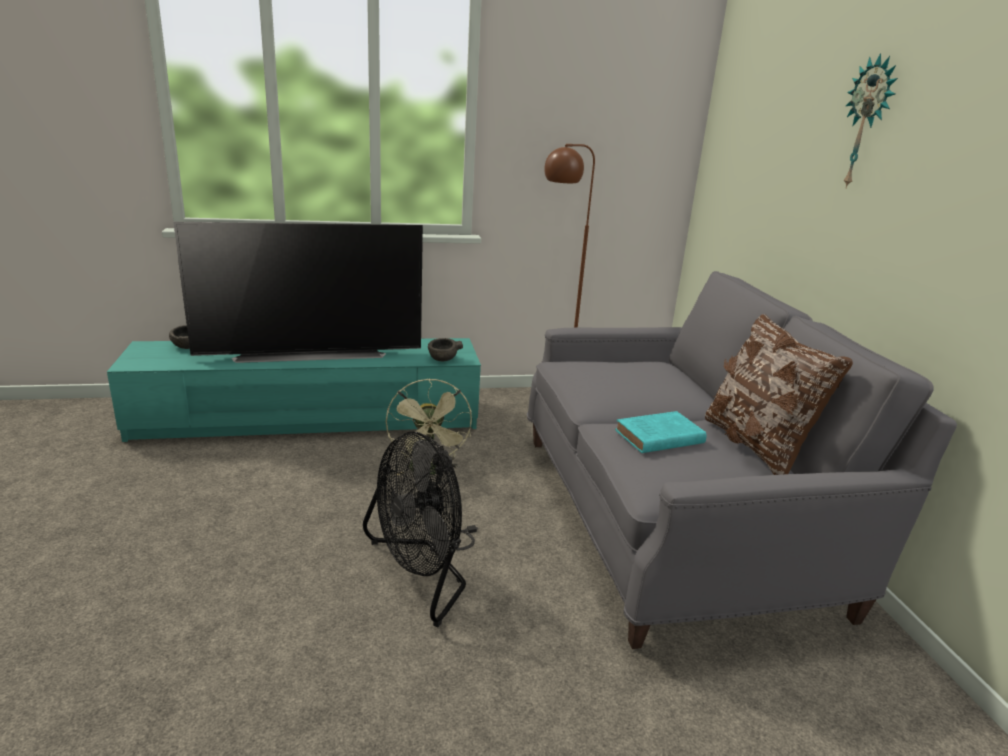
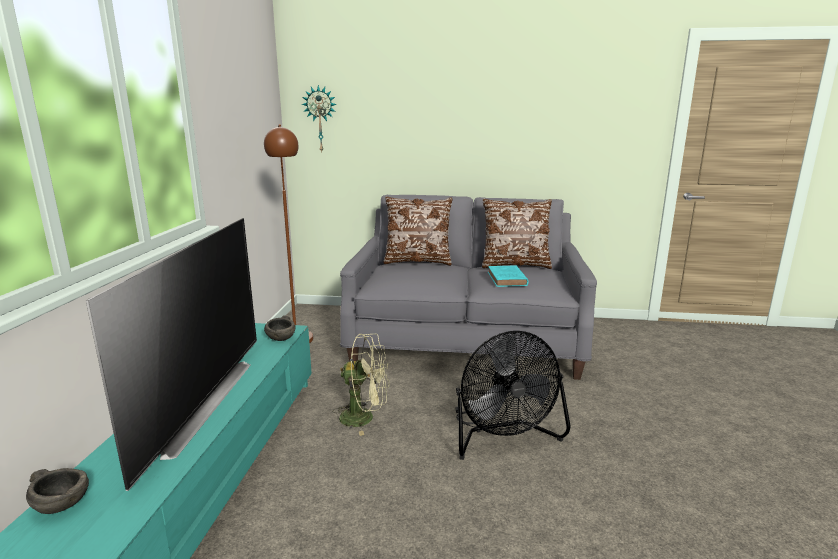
camera: 70 degrees left, 5 degrees down
wall clock [843,53,898,189] -> wall clock moved to [302,85,337,152]
none -> brown pillow [384,196,453,266]

